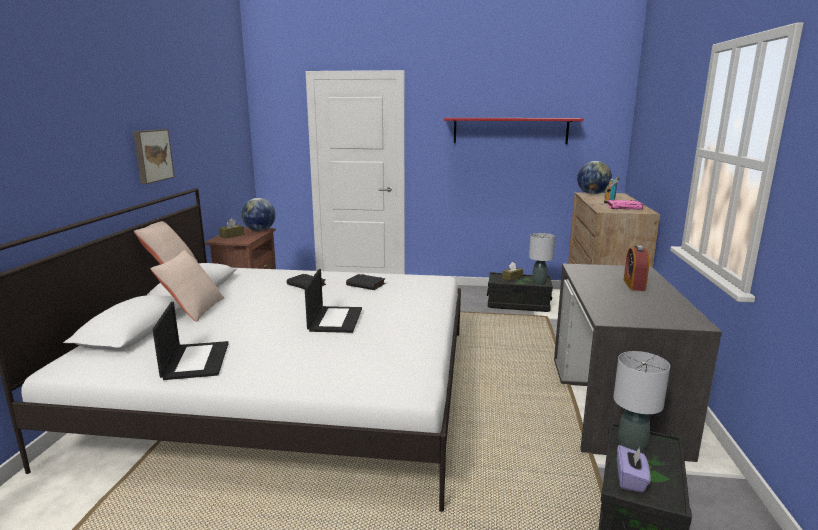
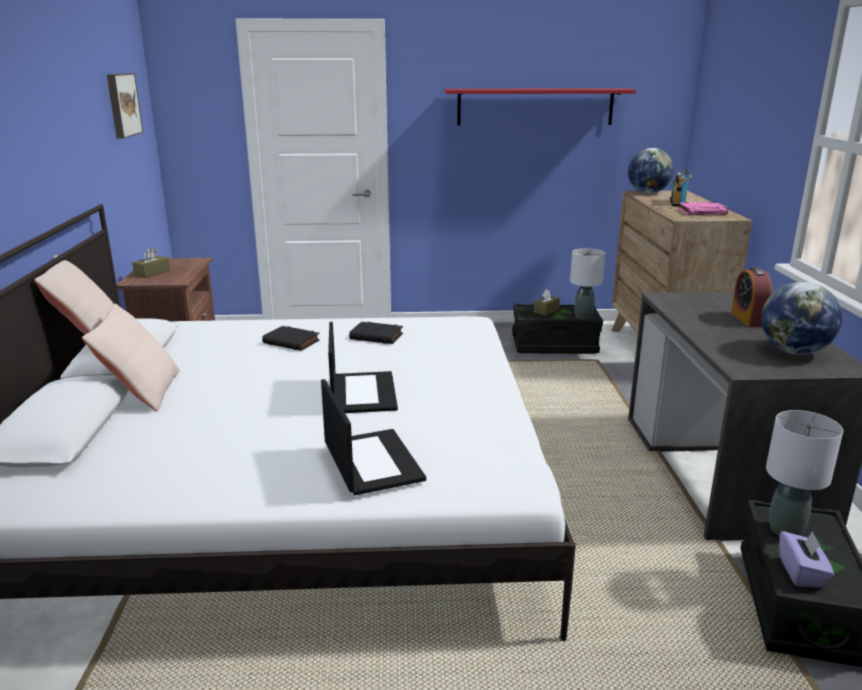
camera: 10 degrees left, 5 degrees up
picture [133,129,175,184] -> picture moved to [107,73,143,139]
laptop [152,302,229,380] -> laptop moved to [321,379,426,495]
globe [242,198,276,231] -> globe moved to [761,282,842,355]

